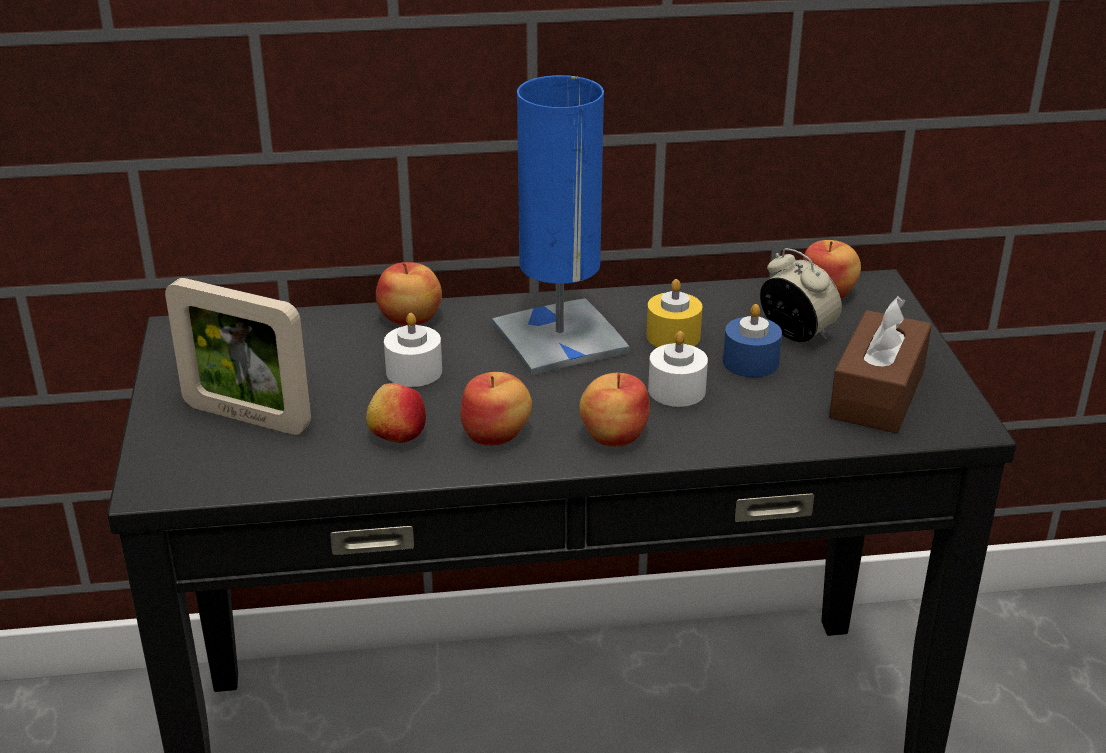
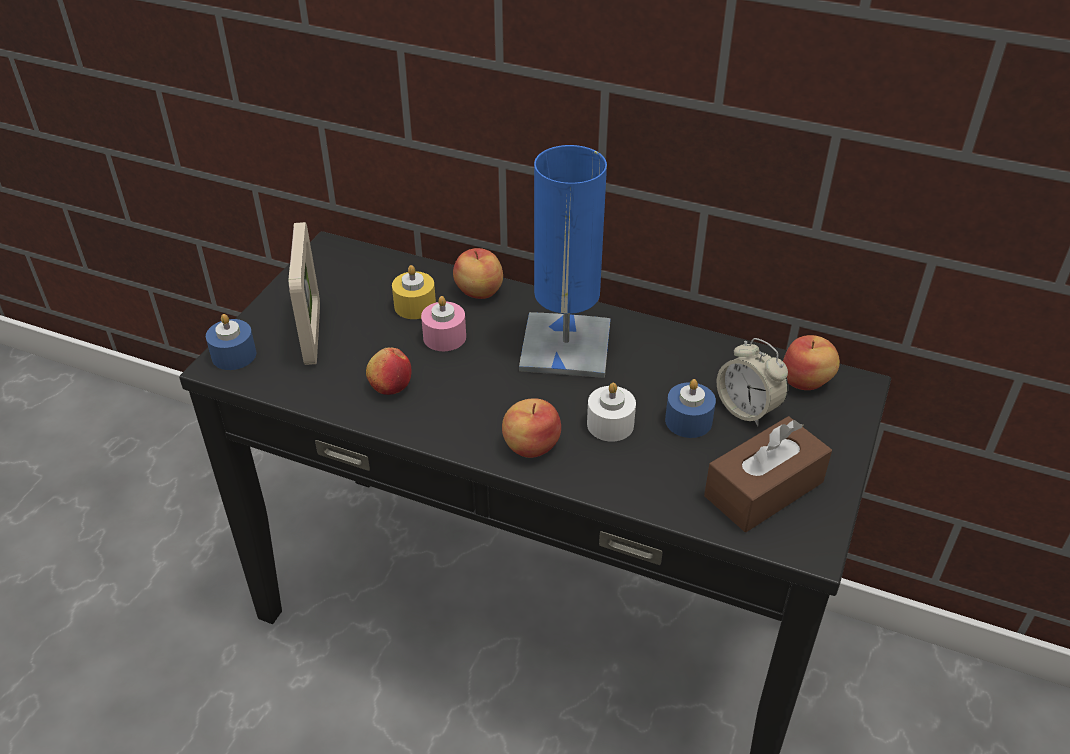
camera: 30 degrees right, 10 degrees up
picture frame [165,278,311,435] -> picture frame turned 150 degrees counterclockwise [289,222,320,365]
white candle [384,313,442,387] -> pink candle [421,296,466,351]
apple [460,372,532,446] -> none
yellow candle [647,279,702,347] -> yellow candle moved to [392,265,436,319]
alarm clock [760,248,842,342] -> alarm clock turned 150 degrees clockwise [717,338,788,426]
none -> blue candle [206,314,256,370]

